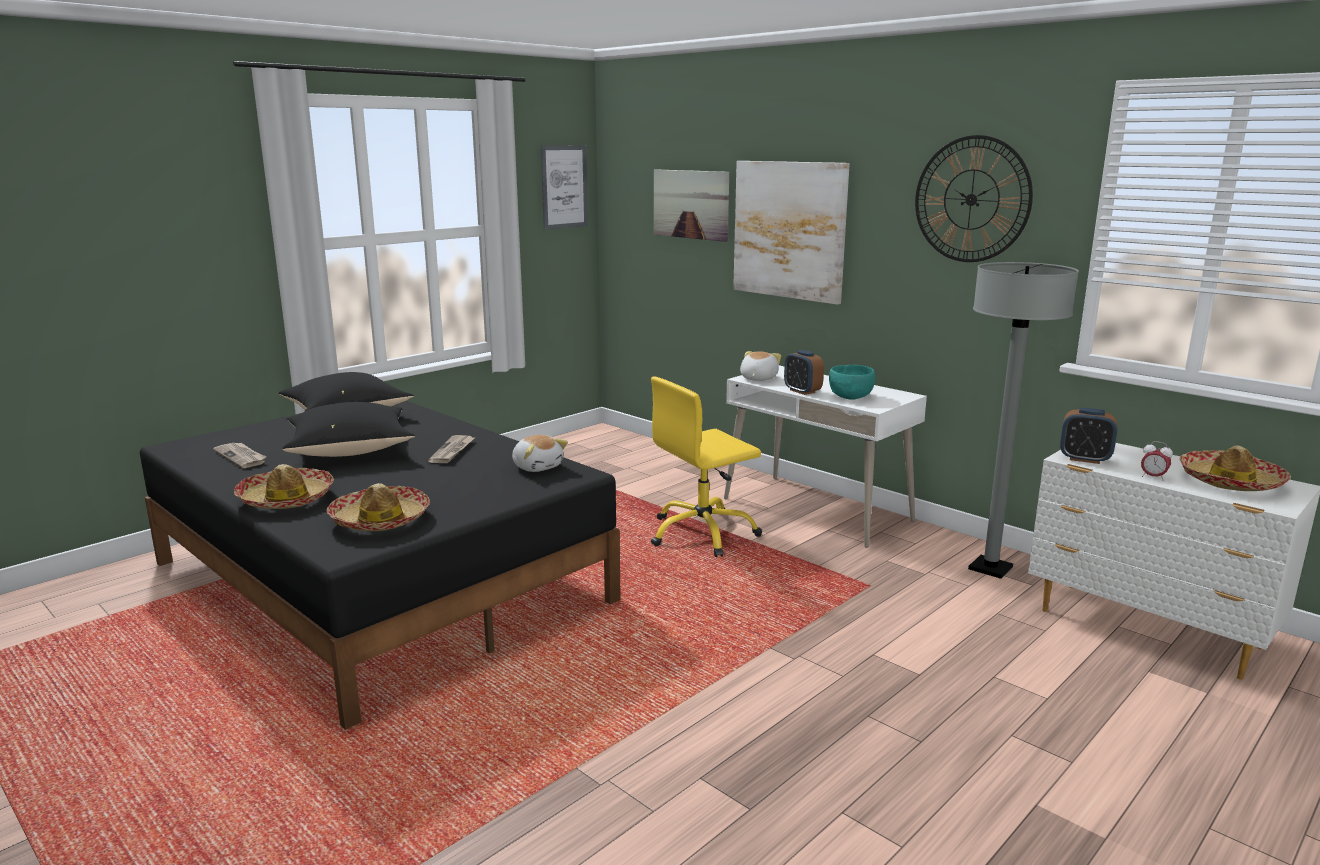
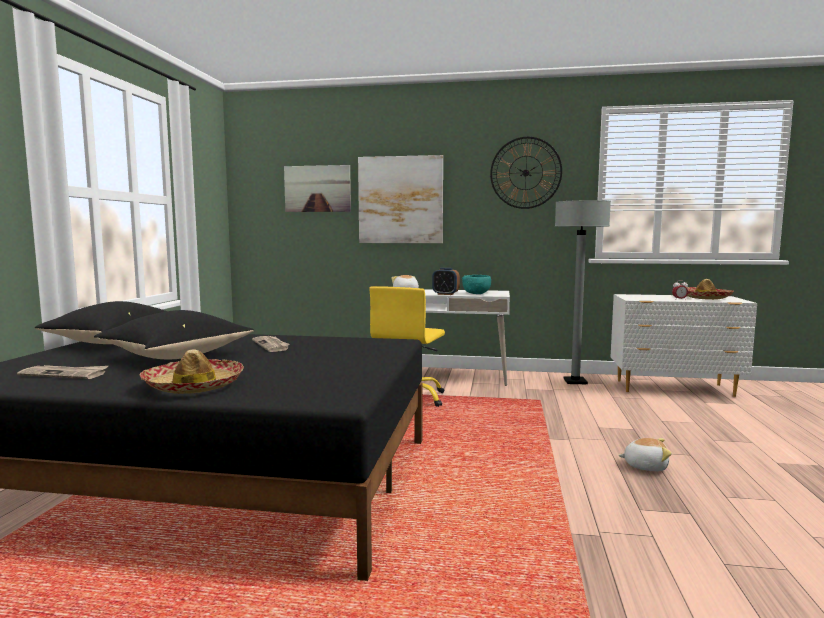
camera: 35 degrees left, 10 degrees down
hat [327,483,430,531] -> none
plush toy [512,435,568,472] -> plush toy moved to [618,438,672,472]
picture [541,145,588,230] -> none
alarm clock [1060,408,1117,464] -> none

